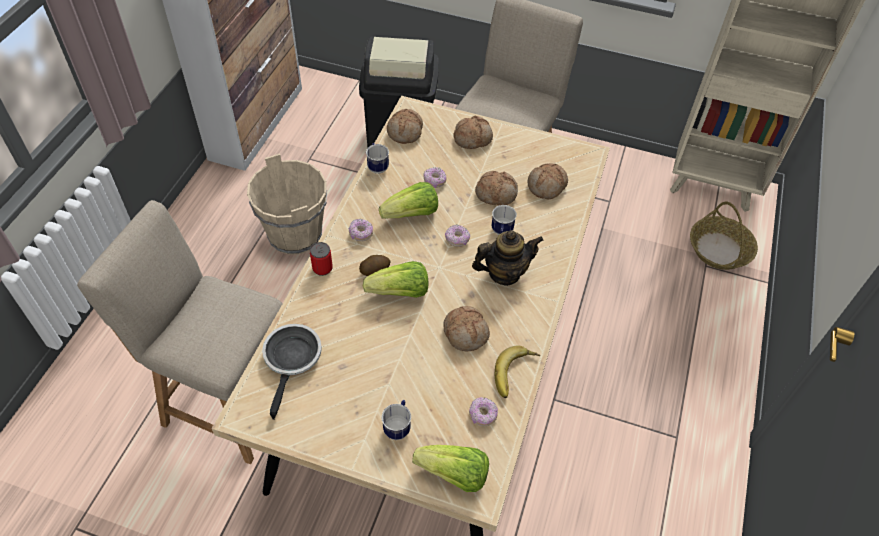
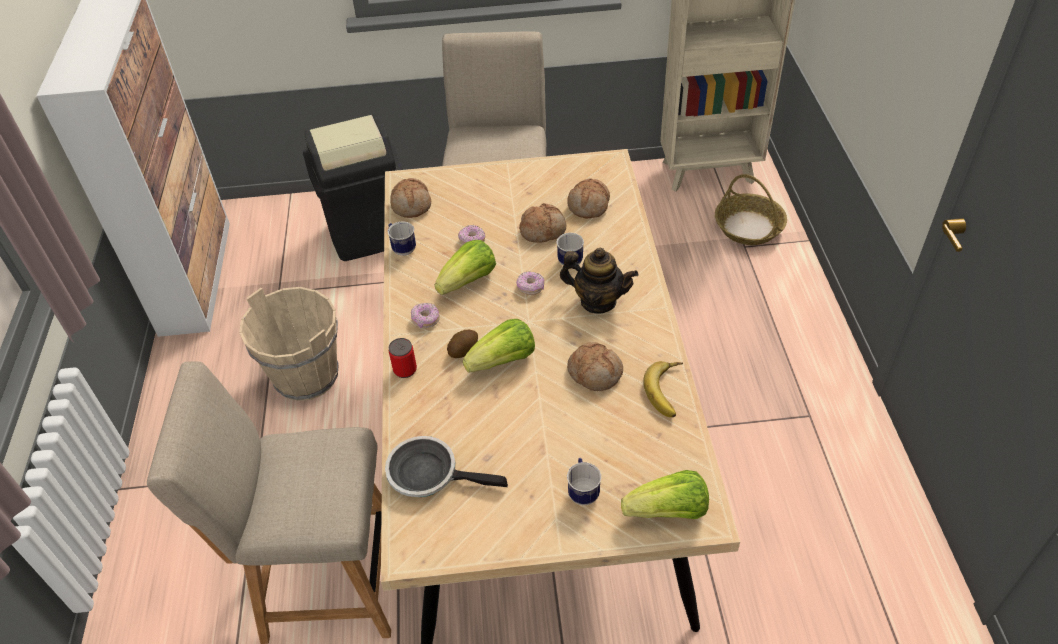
camera: 20 degrees left, 5 degrees down
frying pan [262,324,322,420] -> frying pan turned 60 degrees counterclockwise [385,436,508,497]
bread [453,116,493,149] -> none
donut [469,397,498,426] -> none
teapot [472,230,544,286] -> teapot turned 60 degrees clockwise [560,248,638,314]

